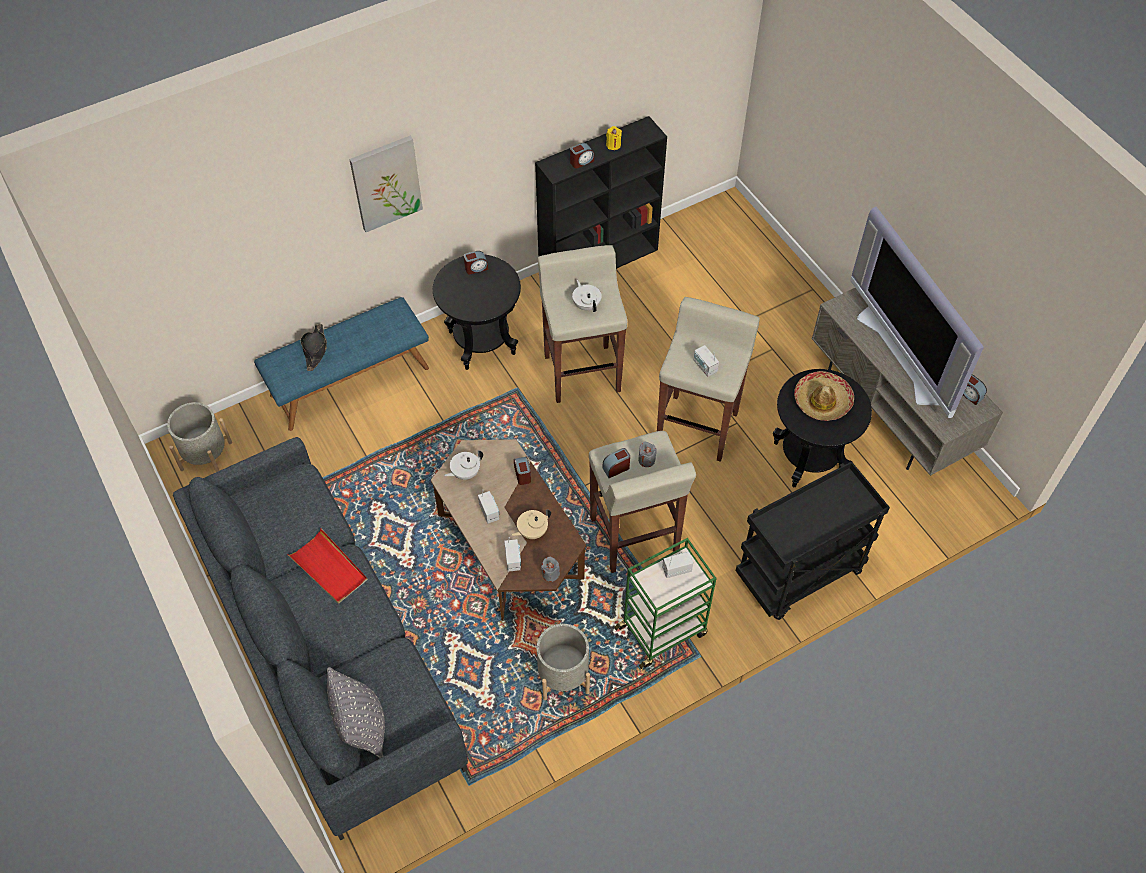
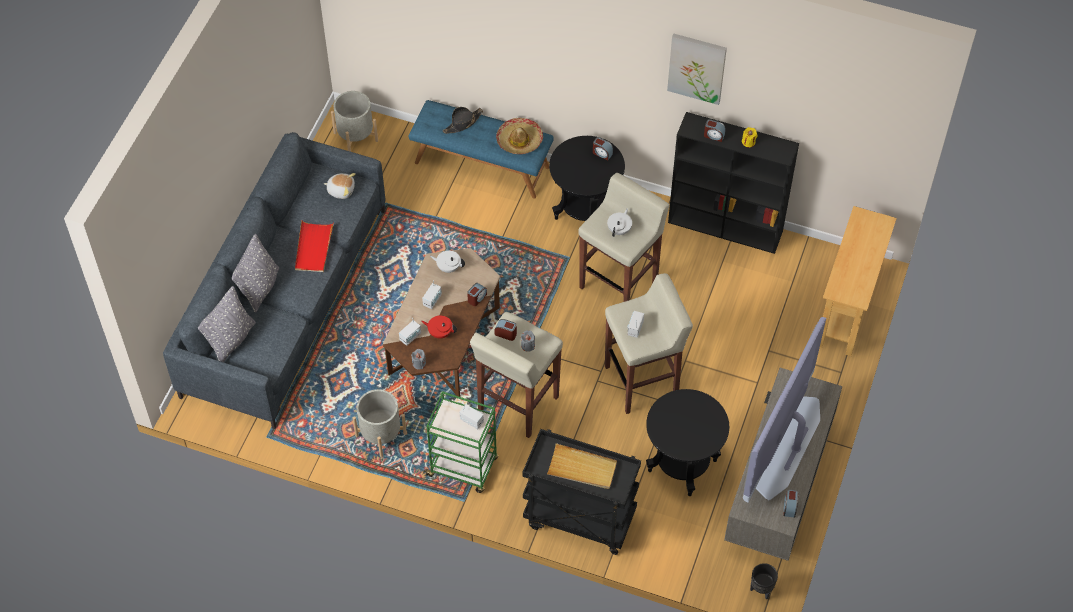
camera: 50 degrees right, 0 degrees up
picture [349,136,423,232] -> picture moved to [667,33,727,105]
beige teapot [511,509,551,539] -> red teapot [421,315,457,339]
hat [794,371,854,421] -> hat moved to [496,118,543,154]
none -> grey pillow [232,234,279,313]
none -> plush toy [324,173,356,199]
none -> beige tray [547,443,617,489]
none -> black planter [750,563,778,599]
none -> beige console table [820,206,897,356]

